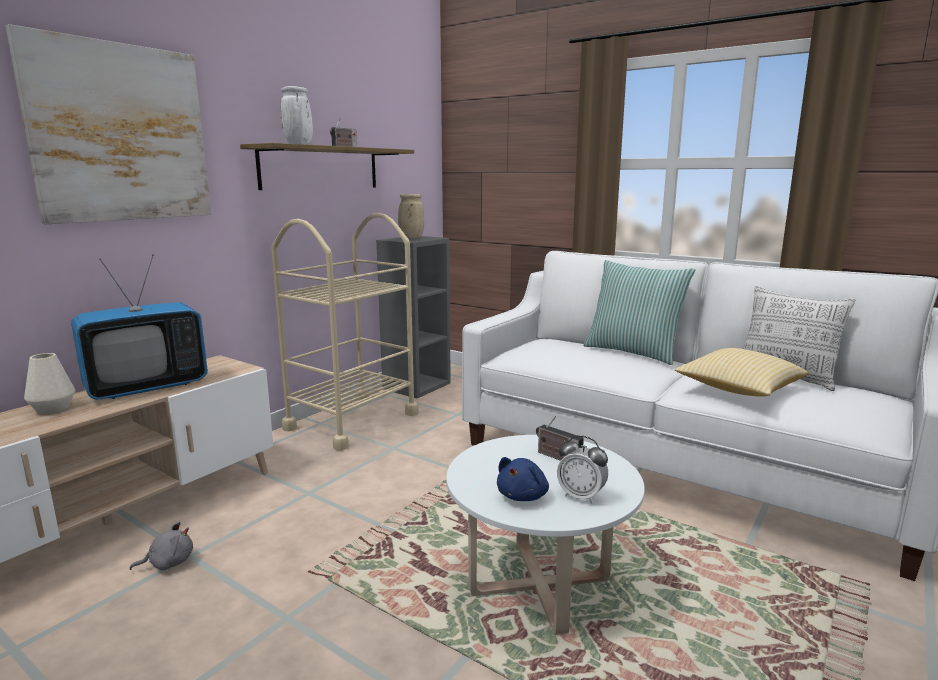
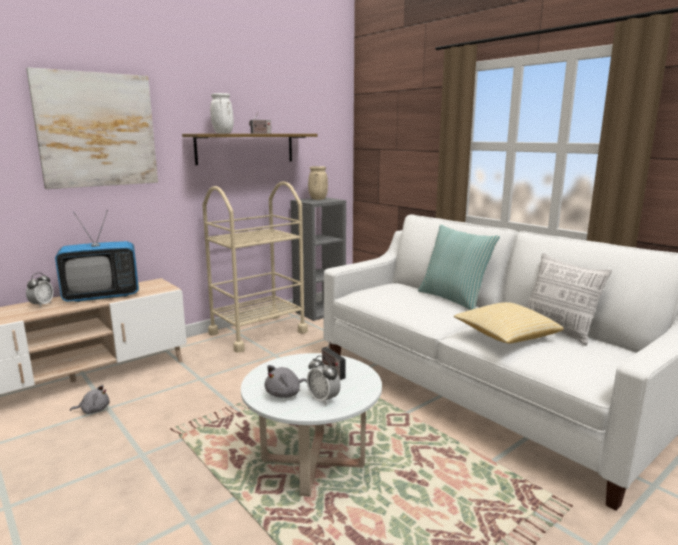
camera: 15 degrees right, 0 degrees up
white vase [24,353,75,414] -> alarm clock [26,273,53,308]
blue plush toy [497,457,549,501] -> grey plush toy [265,365,307,398]

